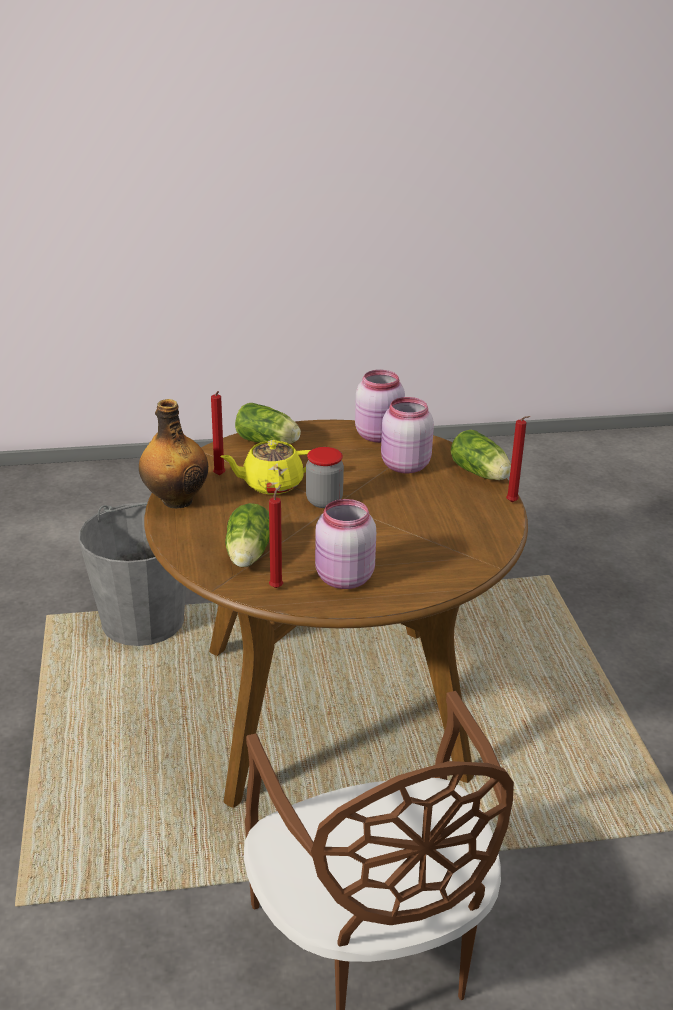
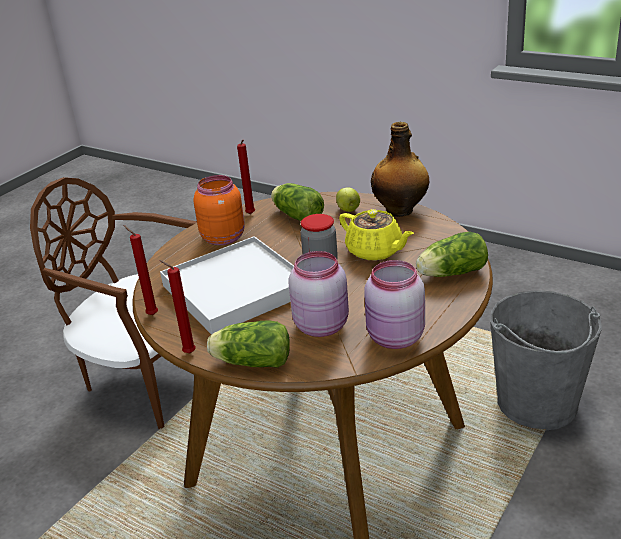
camera: 135 degrees right, 0 degrees up
red candle [211,391,225,476] -> red candle moved to [123,225,158,315]
yellow teapot [220,440,311,494] -> yellow teapot turned 105 degrees clockwise [339,209,414,261]
pink jar [315,499,376,589] -> orange jar [193,175,245,245]
none -> white tray [160,236,294,335]
none -> apple [336,187,360,212]

